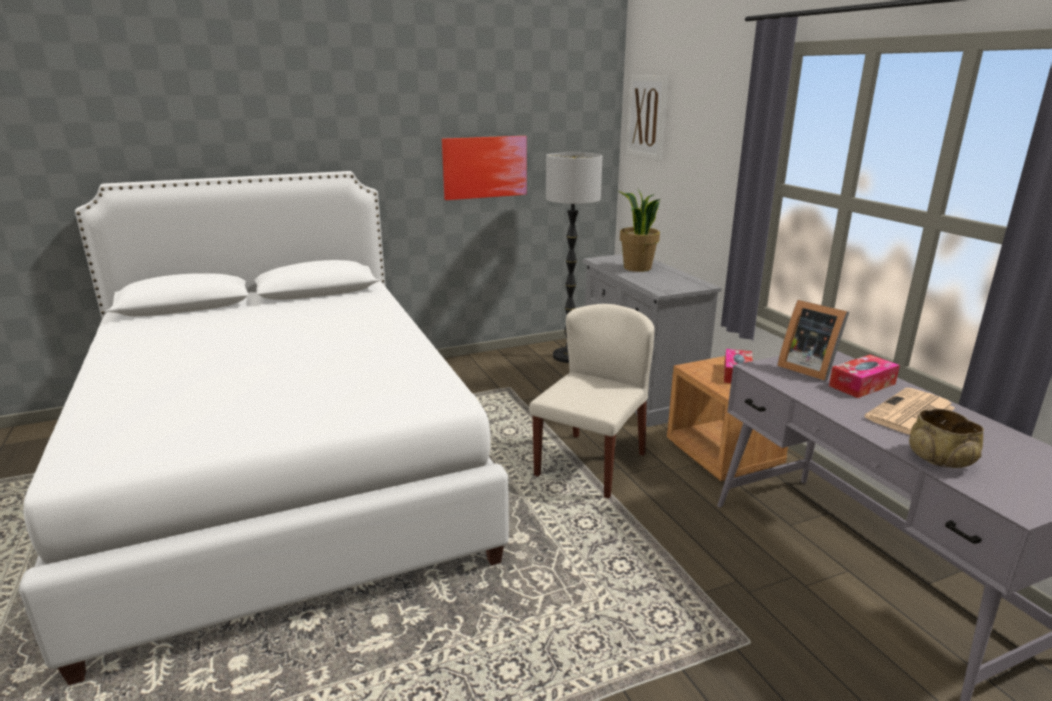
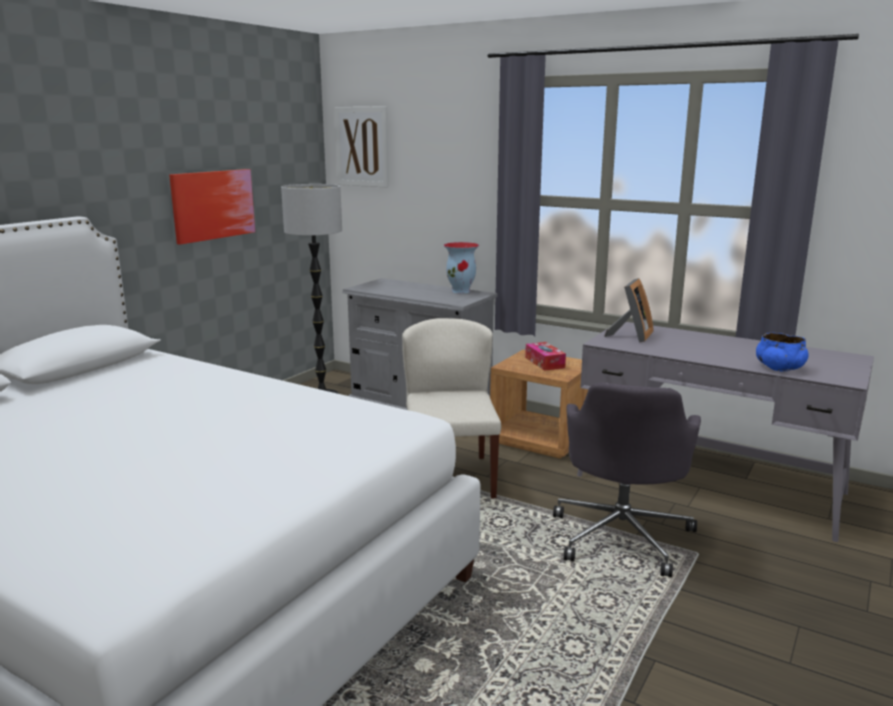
camera: 35 degrees left, 5 degrees down
potted plant [617,190,661,272] -> none
picture frame [777,300,849,381] -> picture frame turned 75 degrees counterclockwise [604,278,653,343]
tissue box [829,355,900,398] -> none
newspaper [864,388,955,435] -> none
beige bowl [909,408,984,468] -> blue bowl [756,333,808,371]
none -> vase [444,242,479,293]
none -> grey office chair [553,382,701,578]

